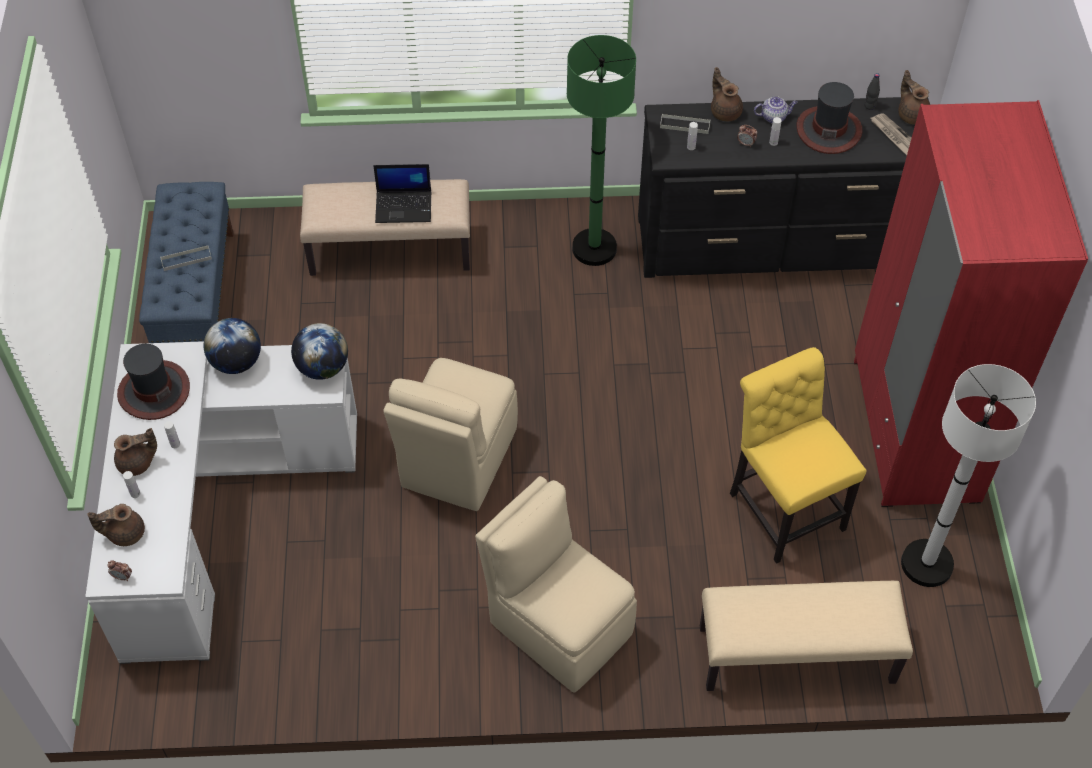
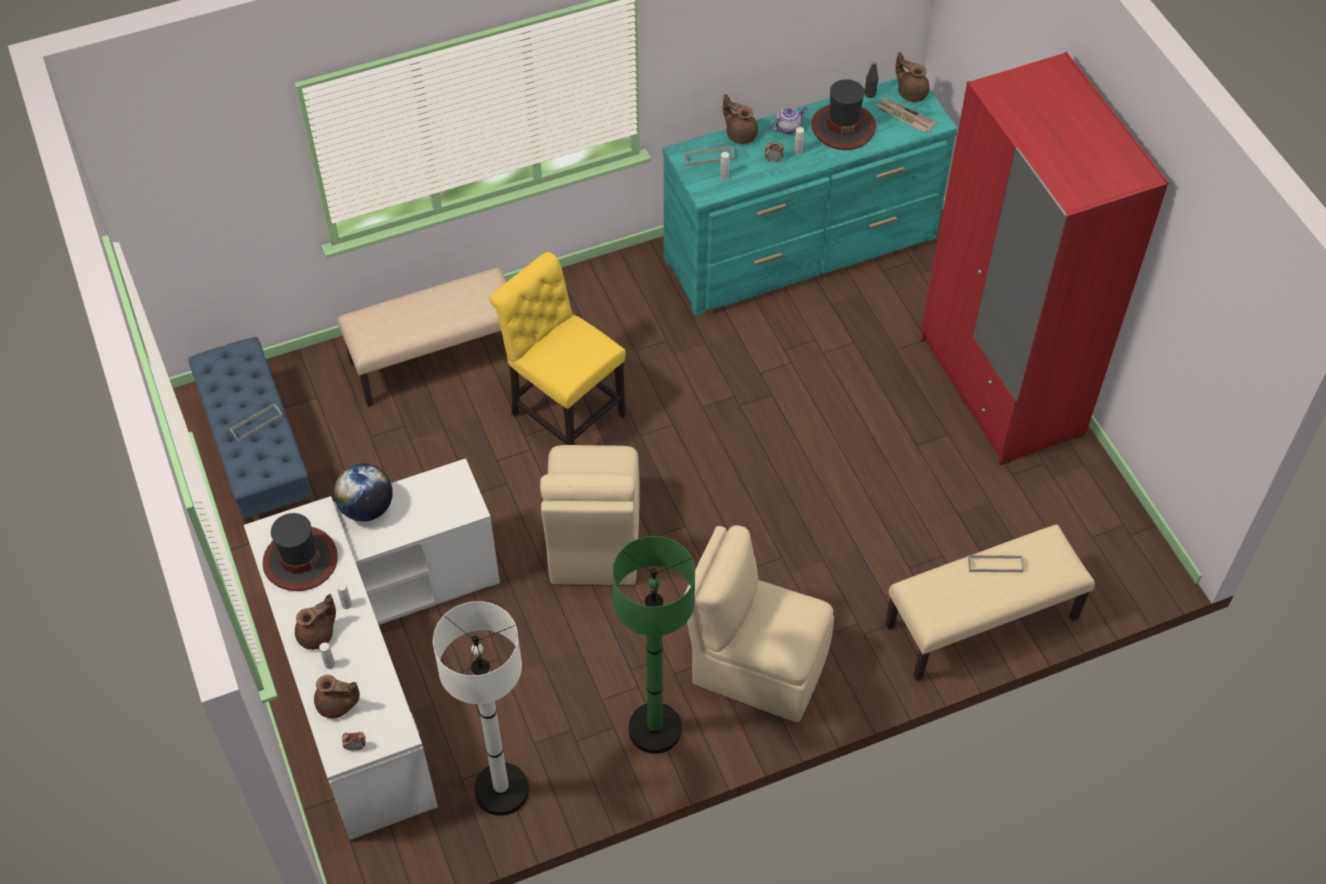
camera: 20 degrees left, 0 degrees up
brown teapot [87,504,145,546] -> brown teapot turned 135 degrees counterclockwise [314,675,360,719]
globe [291,323,348,380] -> none
laptop [373,164,431,223] -> none
green floor lamp [567,35,636,266] -> green floor lamp moved to [612,536,695,754]
black dresser [638,97,929,278] -> turquoise dresser [663,78,958,316]
yellow chair [730,347,867,564] -> yellow chair moved to [489,252,626,445]
white floor lamp [901,364,1036,587] -> white floor lamp moved to [433,601,529,816]
none -> grey tray [968,555,1024,572]

